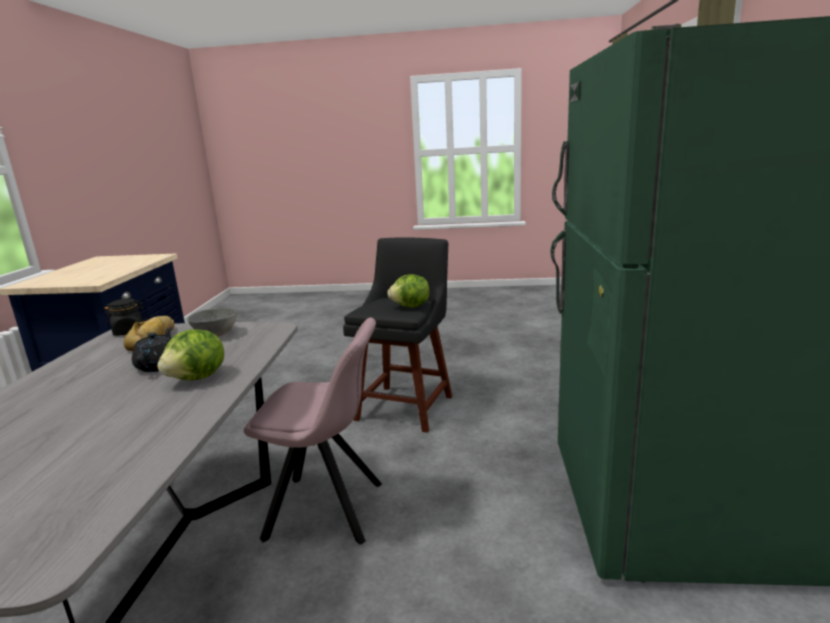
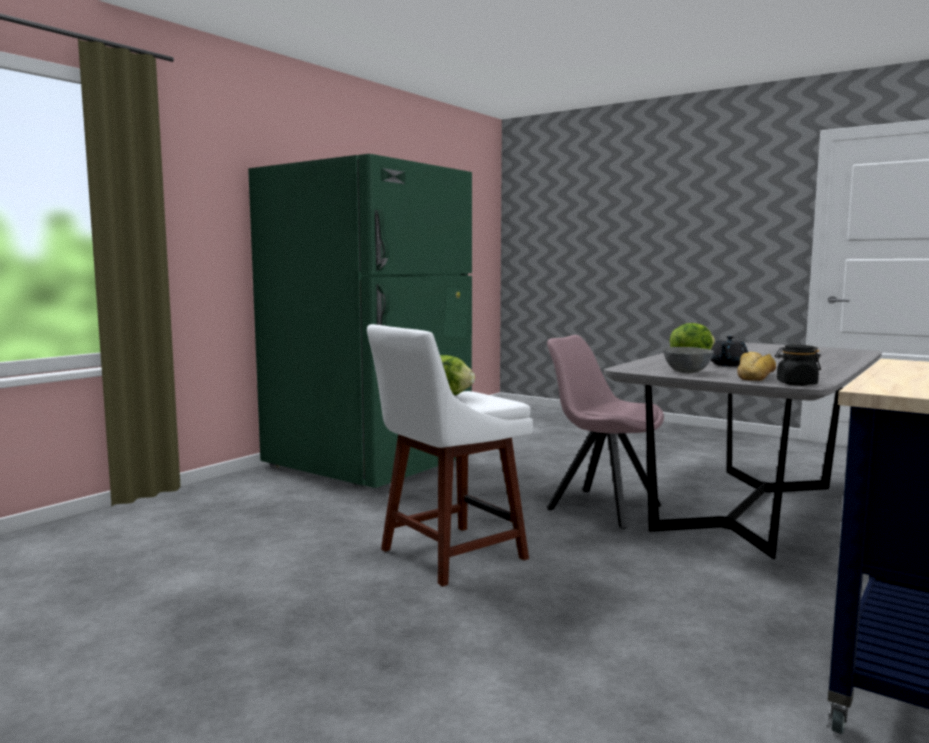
camera: 150 degrees left, 10 degrees down
black stool [343,238,453,433] -> white stool [367,324,533,586]

